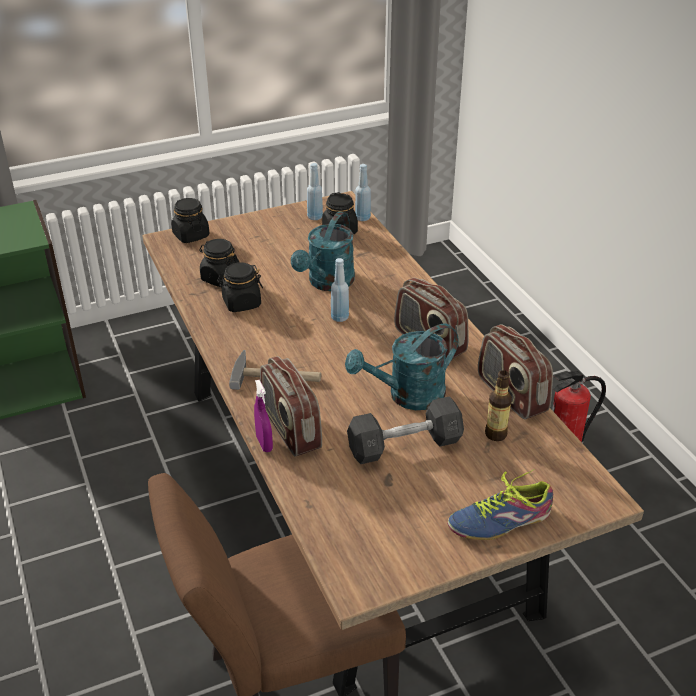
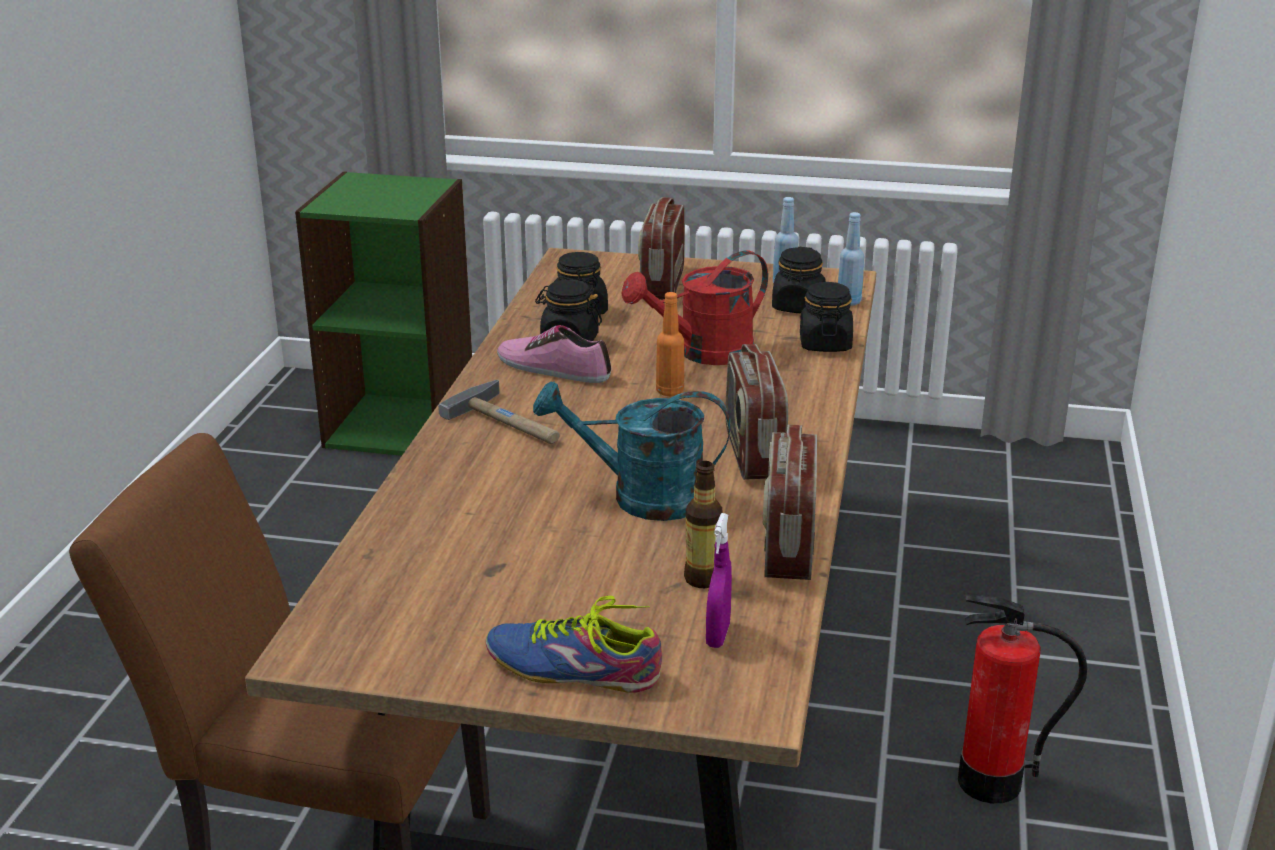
camera: 35 degrees right, 10 degrees down
black jar [171,198,209,243] -> black jar moved to [800,282,853,352]
purple spray bottle [254,380,273,452] -> purple spray bottle moved to [706,513,732,648]
radio [260,356,322,457] -> radio moved to [638,197,685,300]
turquoise watering can [291,211,355,291] -> red watering can [621,250,768,365]
blue bottle [331,258,349,322] -> orange bottle [656,292,684,396]
grey dumbbell [347,396,464,464] -> none
none -> shoe [497,325,611,383]

